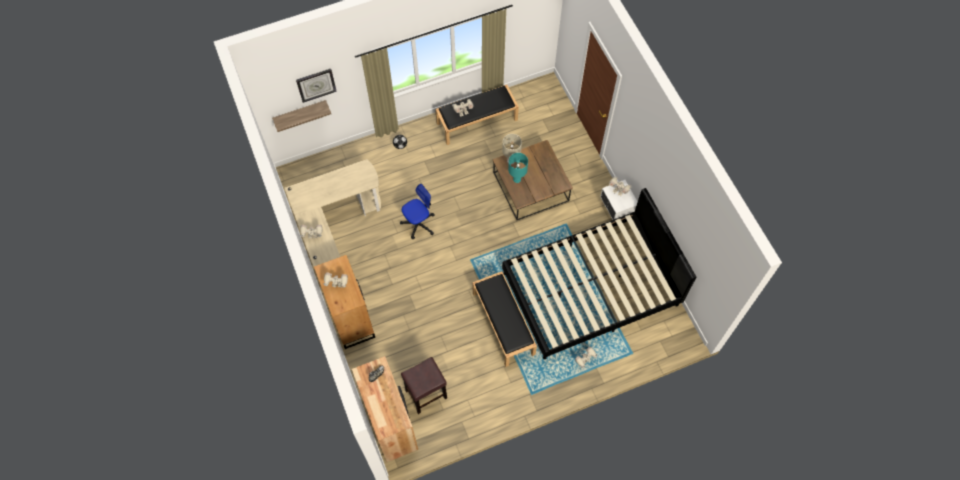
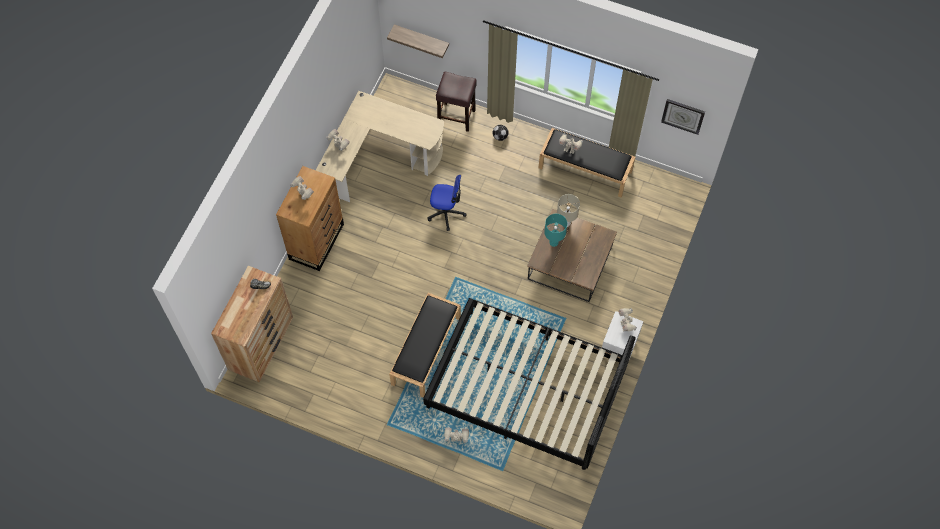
camera: 45 degrees right, 0 degrees up
wall clock [296,69,337,103] -> wall clock moved to [661,99,705,135]
brown stool [401,357,447,414] -> brown stool moved to [436,72,477,132]

